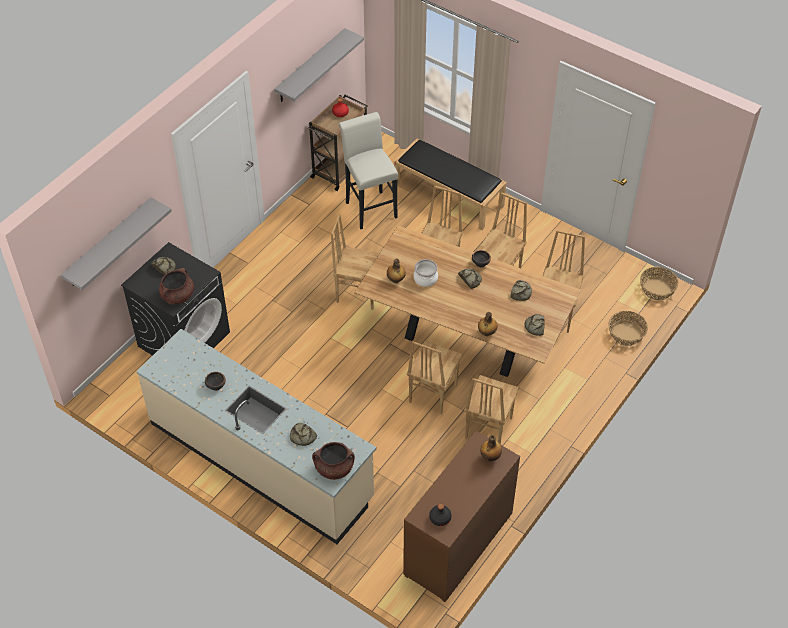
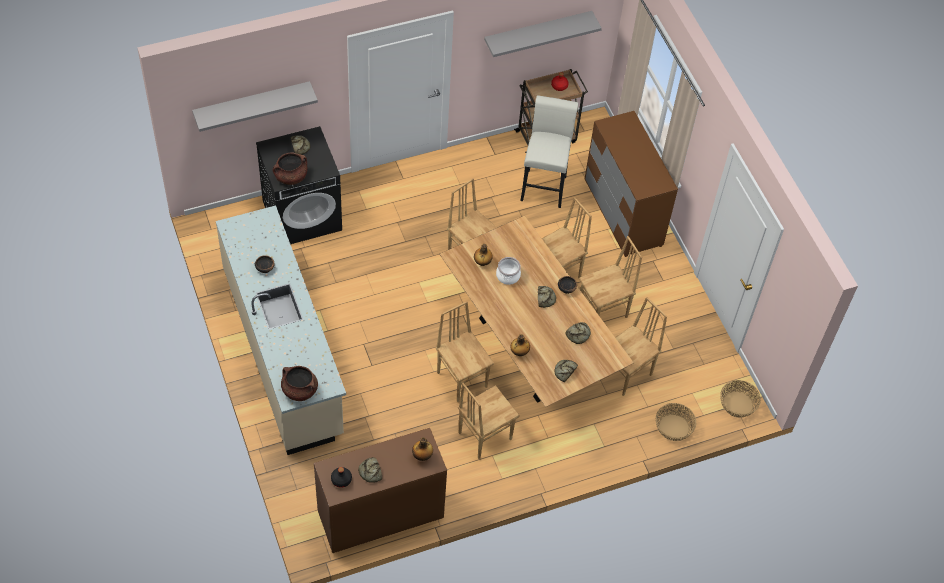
camera: 30 degrees right, 5 degrees up
bread [290,423,317,446] -> bread moved to [358,457,382,483]
black bench [394,139,507,230] -> brown dresser [585,111,678,257]
brown chair [407,341,463,415] -> brown chair turned 90 degrees clockwise [436,301,494,402]

